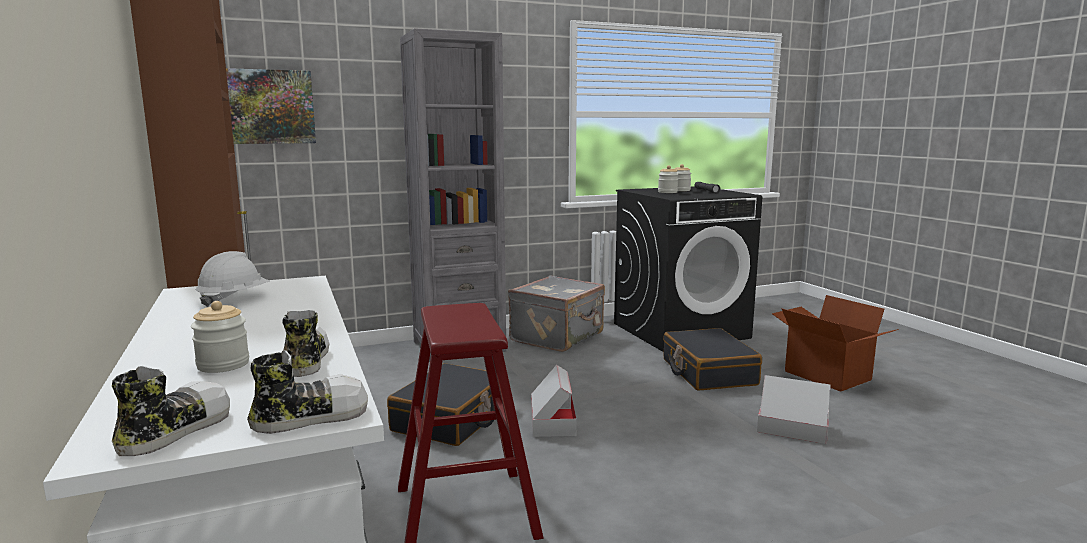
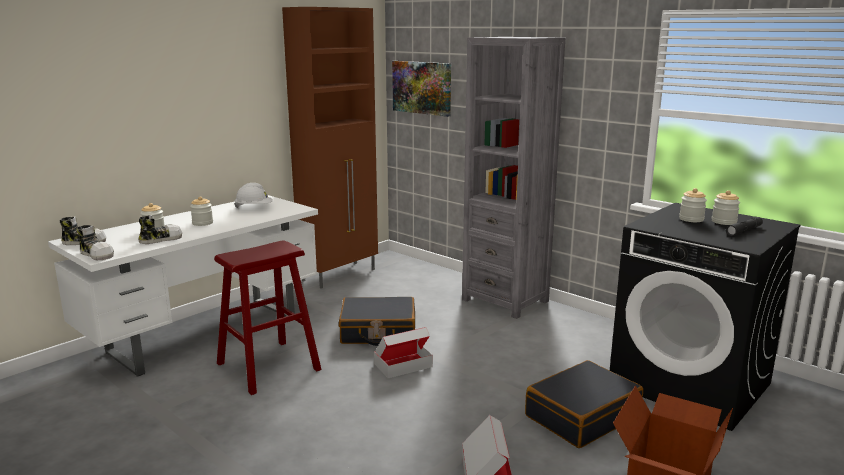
camera: 65 degrees right, 5 degrees up
grey suitcase [508,275,605,352] -> none
none -> jar [190,196,213,226]

